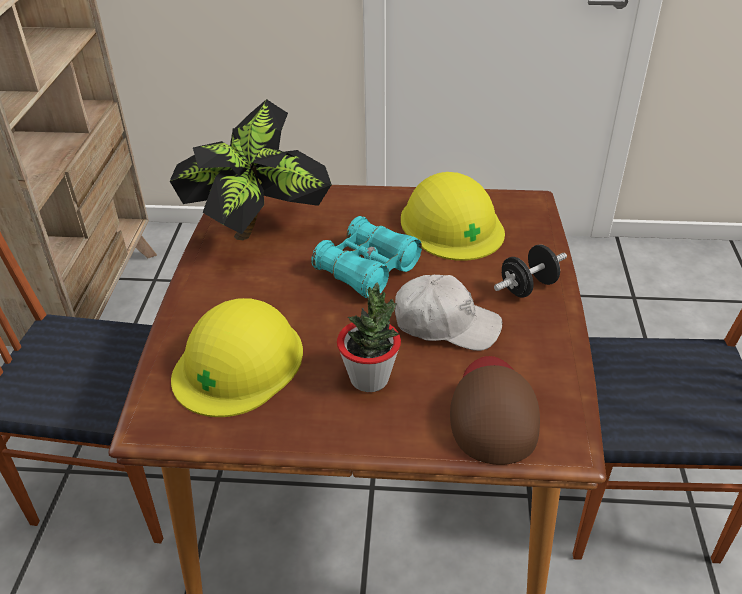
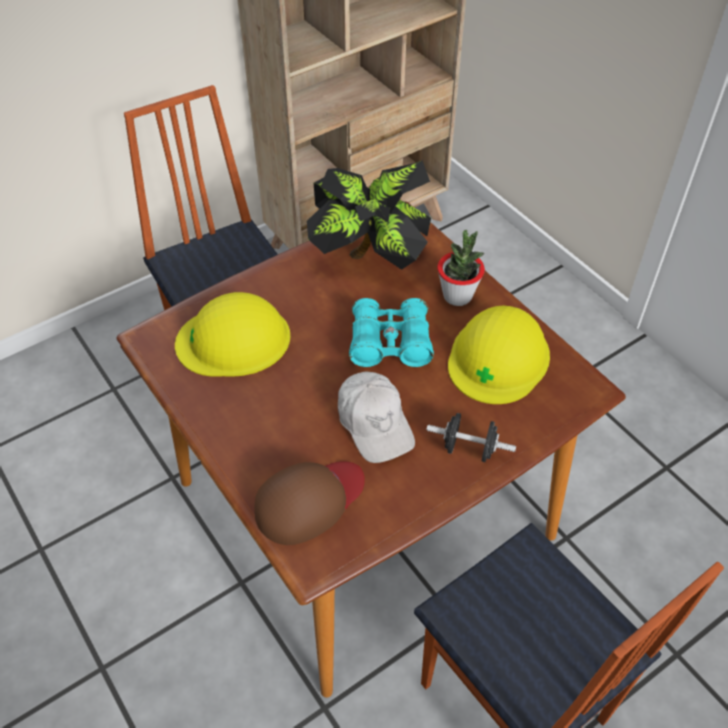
camera: 50 degrees right, 10 degrees up
potted plant [337,282,401,392] -> potted plant moved to [437,230,485,306]

